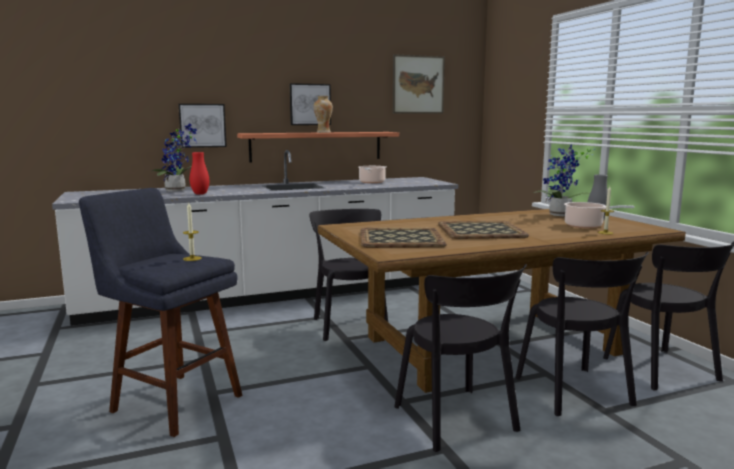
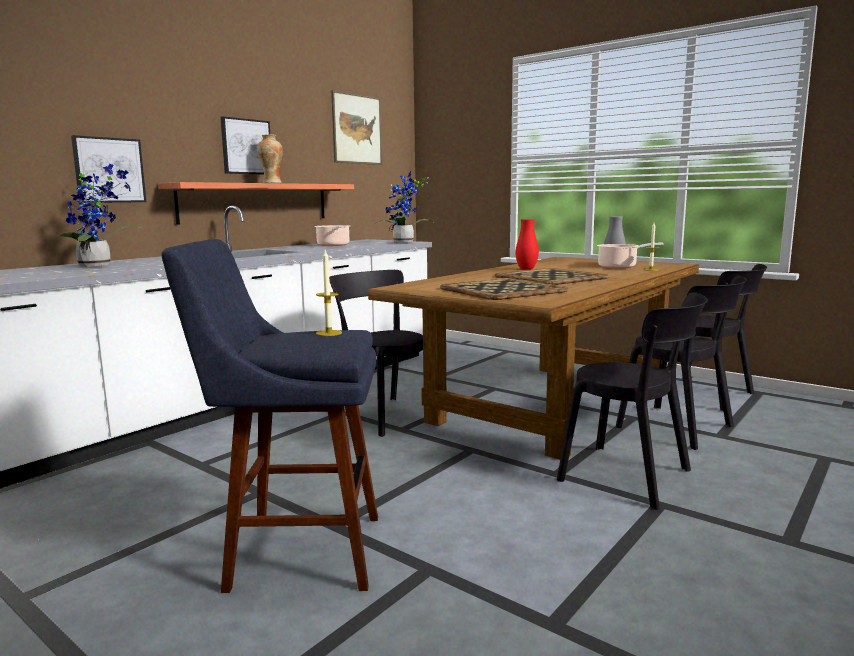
camera: 30 degrees left, 0 degrees up
red vase [190,152,209,195] -> red vase moved to [515,219,539,270]
potted plant [533,144,595,216] -> potted plant moved to [375,171,436,242]

